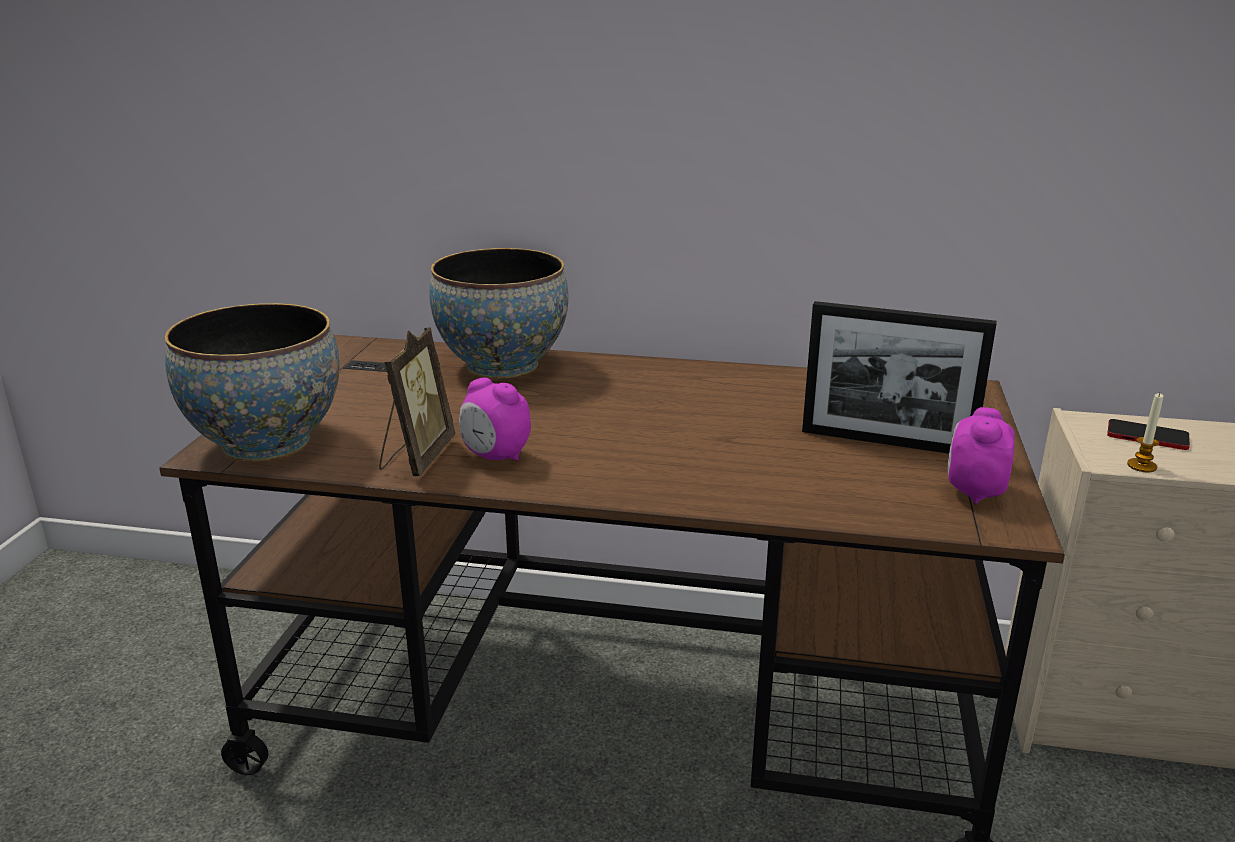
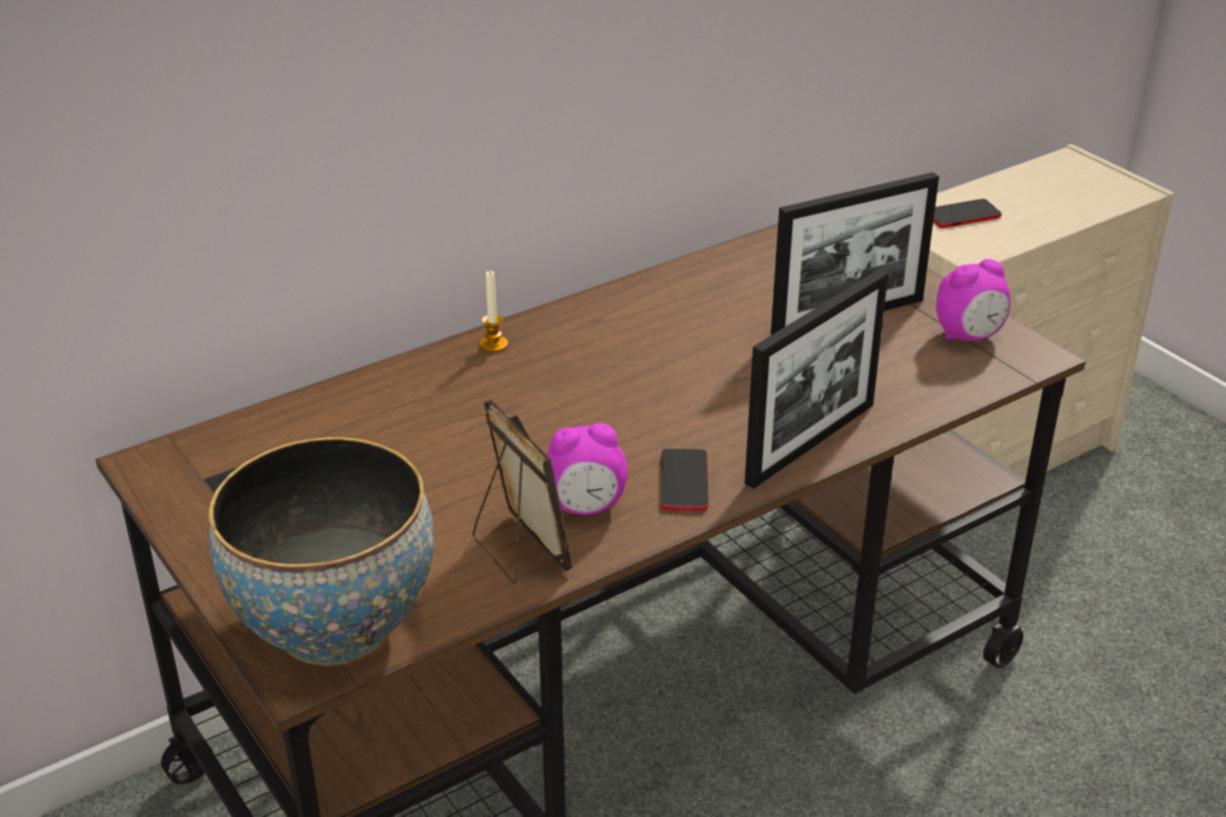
camera: 45 degrees left, 10 degrees up
bowl [429,248,568,378] -> none
alarm clock [948,407,1015,505] -> alarm clock turned 90 degrees counterclockwise [936,259,1011,341]
candle [1127,393,1164,473] -> candle moved to [479,271,508,352]
none -> phone [661,449,709,511]
none -> picture frame [745,270,888,489]

